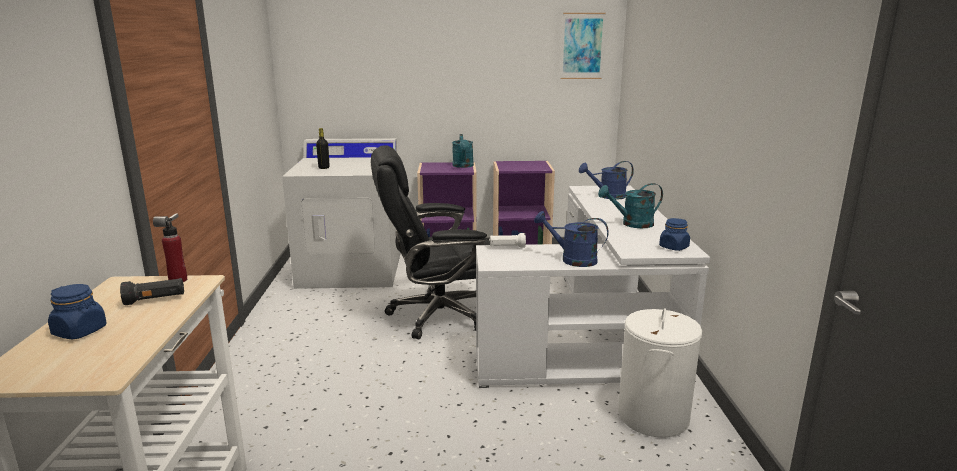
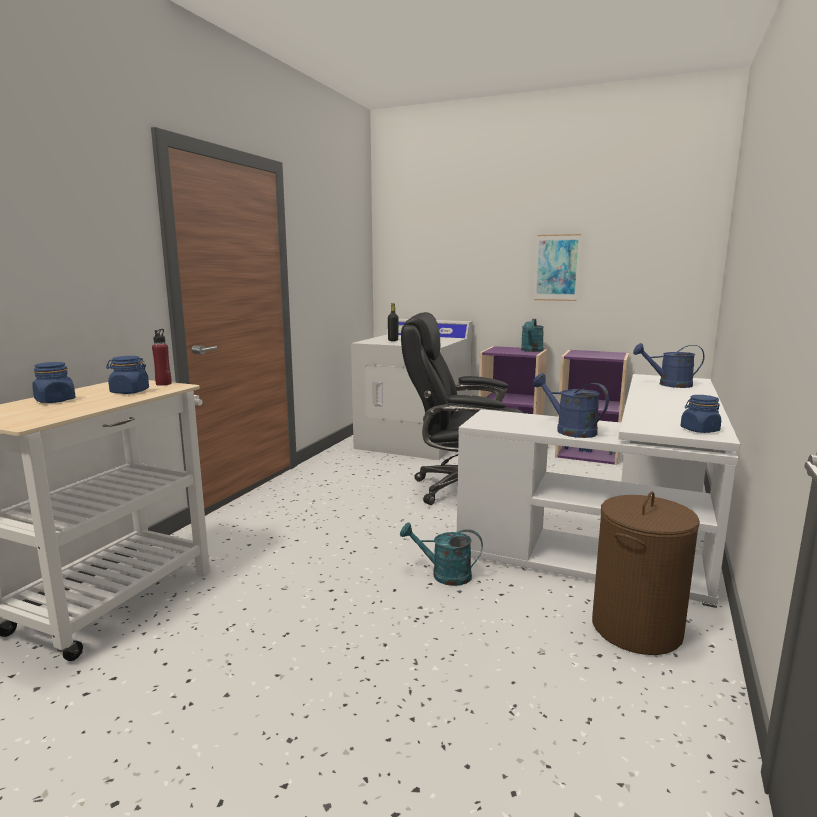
camera: 25 degrees right, 5 degrees down
black flashlight [120,278,184,305] -> blue jar [106,356,149,394]
white flashlight [489,233,526,248] -> none
picture [561,13,606,79] -> picture moved to [534,234,581,301]
turquoise watering can [598,183,663,228] -> turquoise watering can moved to [400,523,483,586]
white laundry basket [618,309,702,438] -> brown laundry basket [592,492,700,655]

